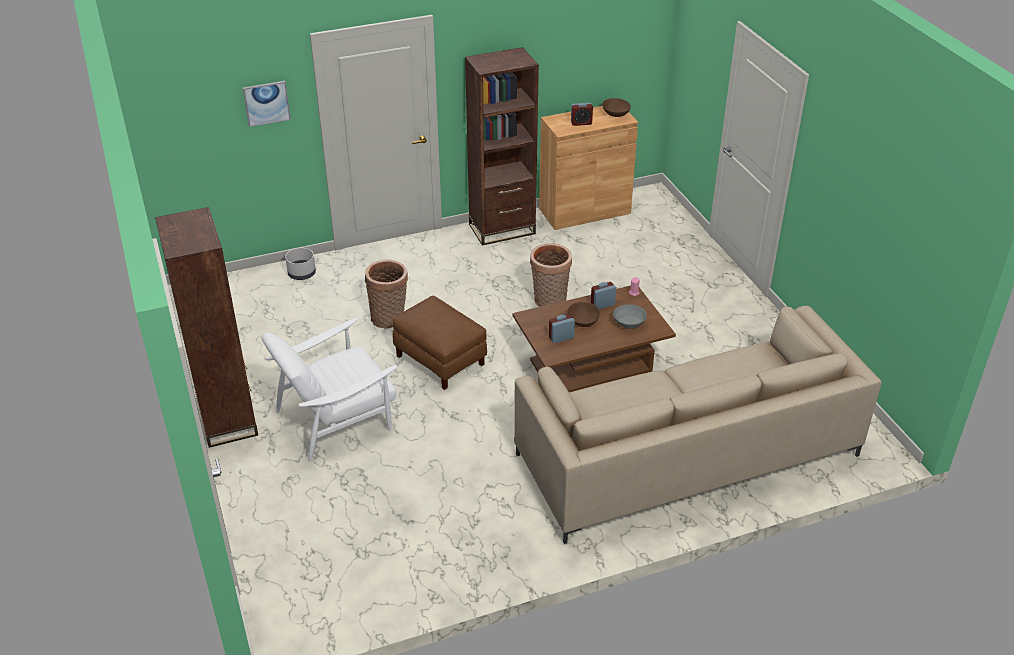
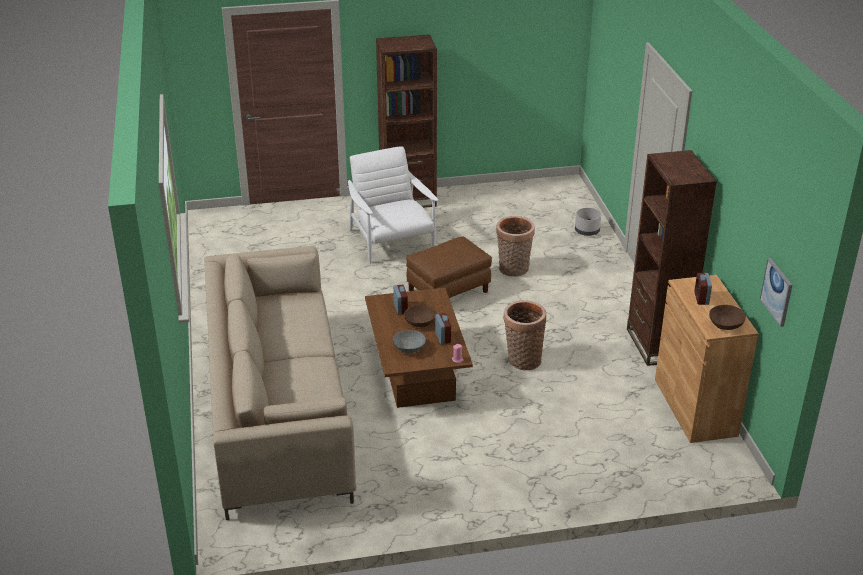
camera: 100 degrees right, 5 degrees down
picture [243,81,291,127] -> picture moved to [760,258,792,327]

